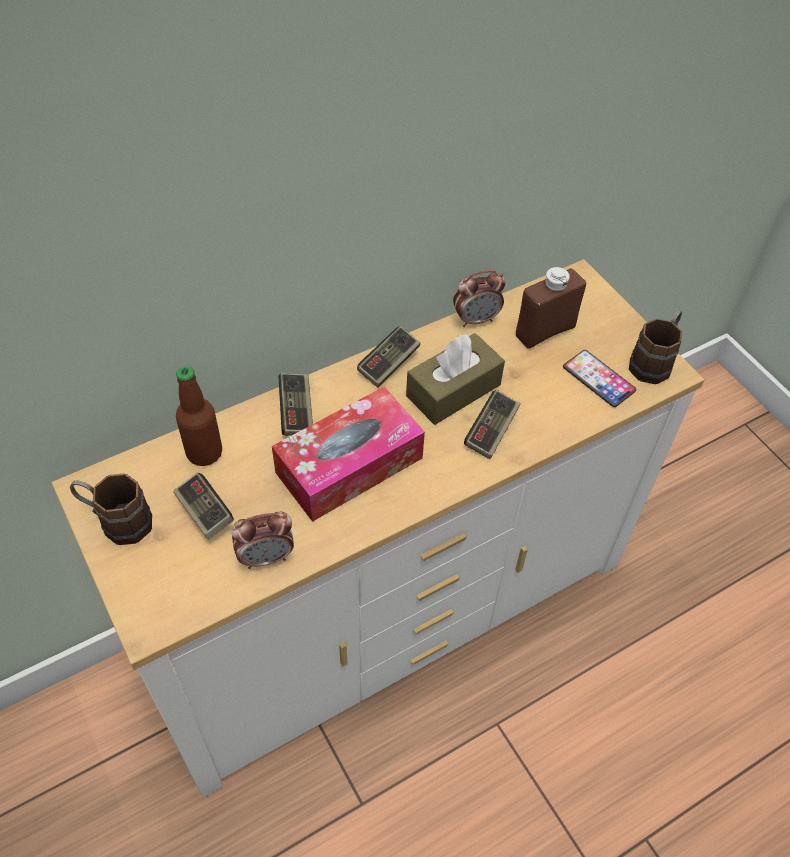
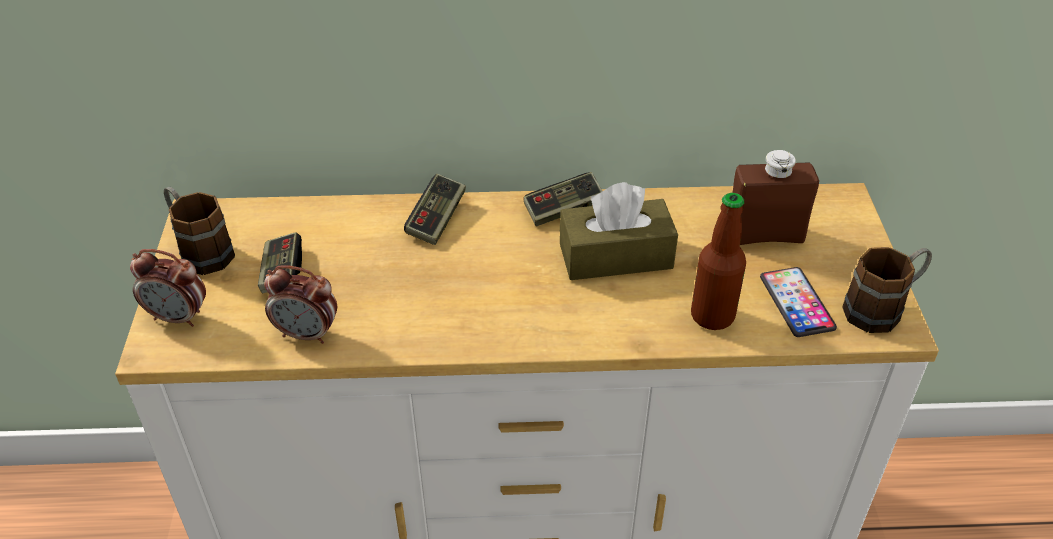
camera: 30 degrees right, 10 degrees down
bottle [176,366,222,466] -> bottle moved to [691,193,746,330]
tissue box [272,387,425,522] -> none
alarm clock [453,270,506,327] -> alarm clock moved to [130,249,206,327]
game controller [464,390,521,459] -> none

